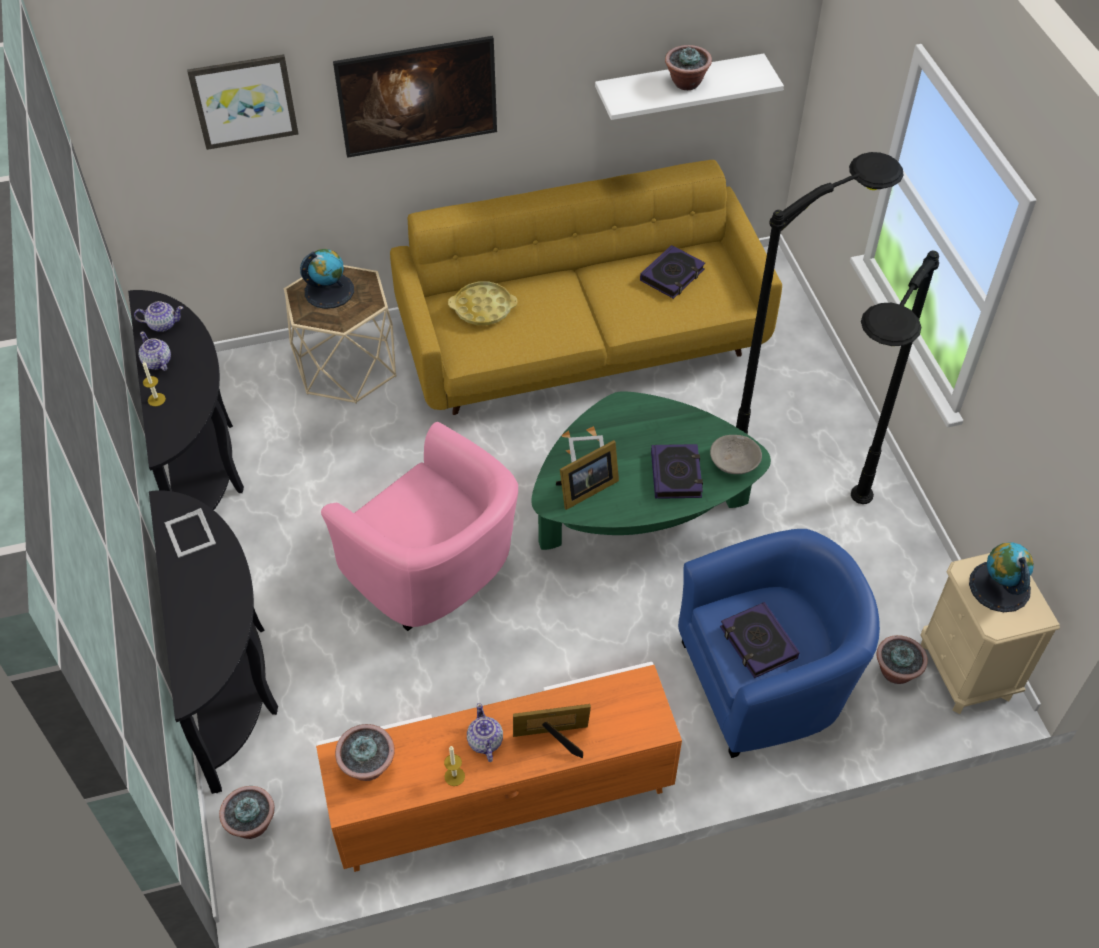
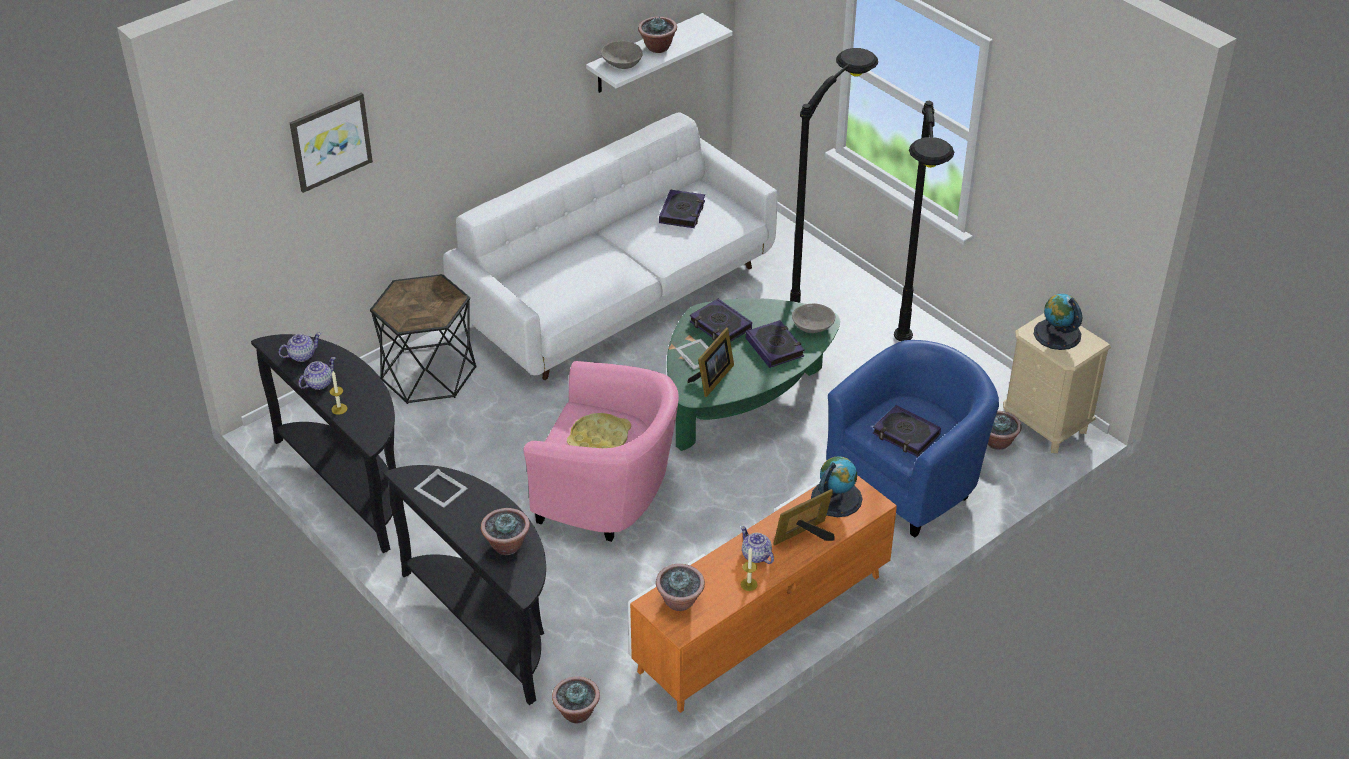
camera: 25 degrees left, 10 degrees down
teapot [139,331,171,371] -> teapot turned 105 degrees clockwise [298,357,335,390]
beige side table [284,265,396,404] -> black side table [370,274,476,404]
globe [300,249,354,309] -> globe moved to [811,456,862,517]
picture [333,36,497,158] -> none
yellow sofa [390,160,782,415] -> white sofa [443,112,777,380]
yellow tray [448,281,517,325] -> yellow tray moved to [567,413,631,448]
none -> potted plant [481,508,530,555]
none -> grey bowl [601,41,643,69]
none -> book [689,299,752,342]

